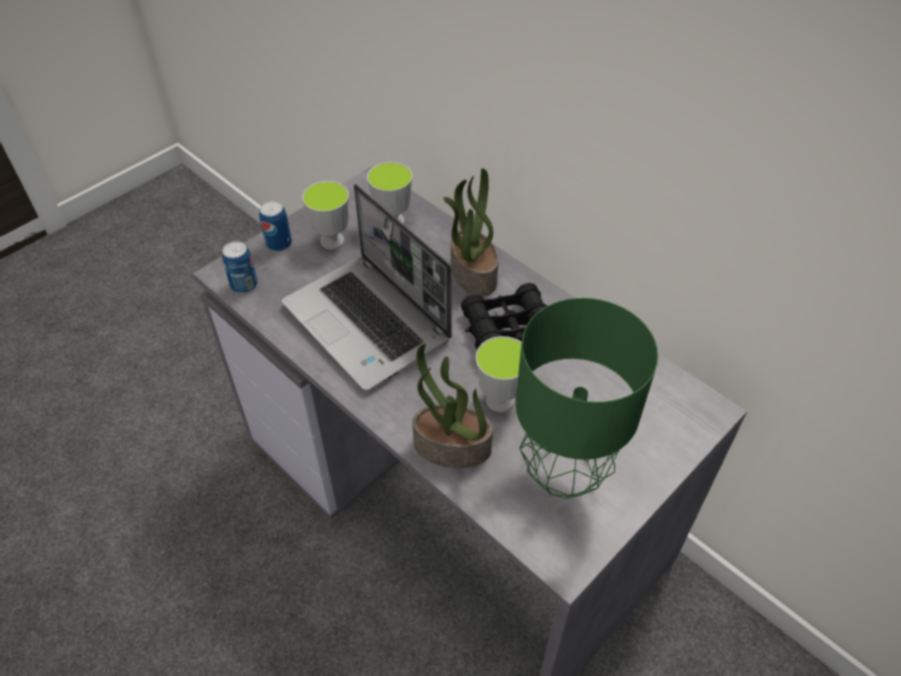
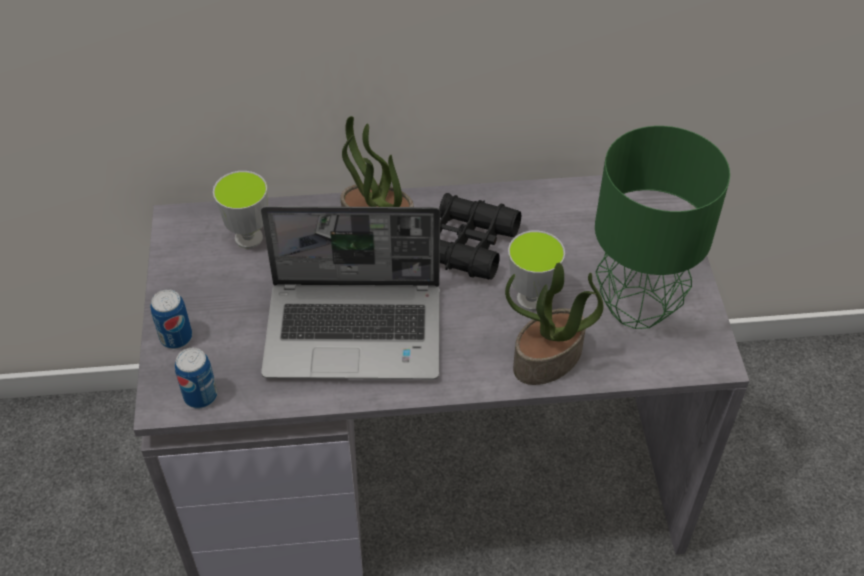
camera: 50 degrees left, 0 degrees up
cup [302,181,349,249] -> none

